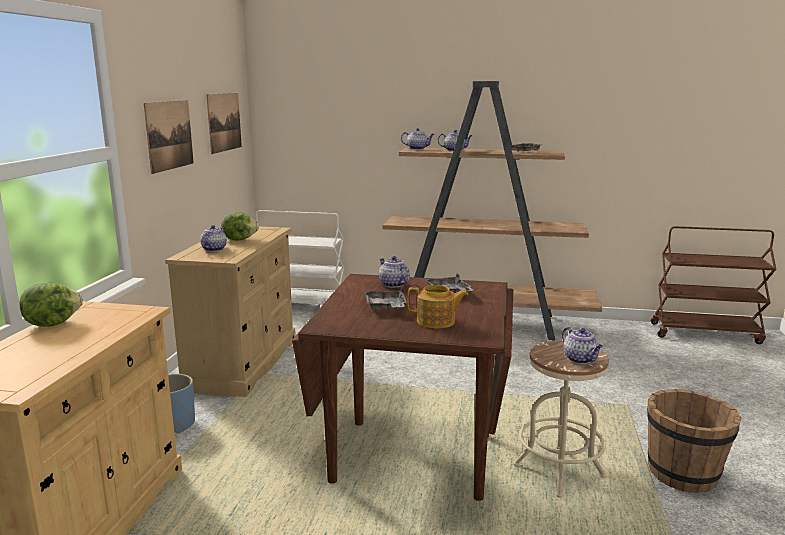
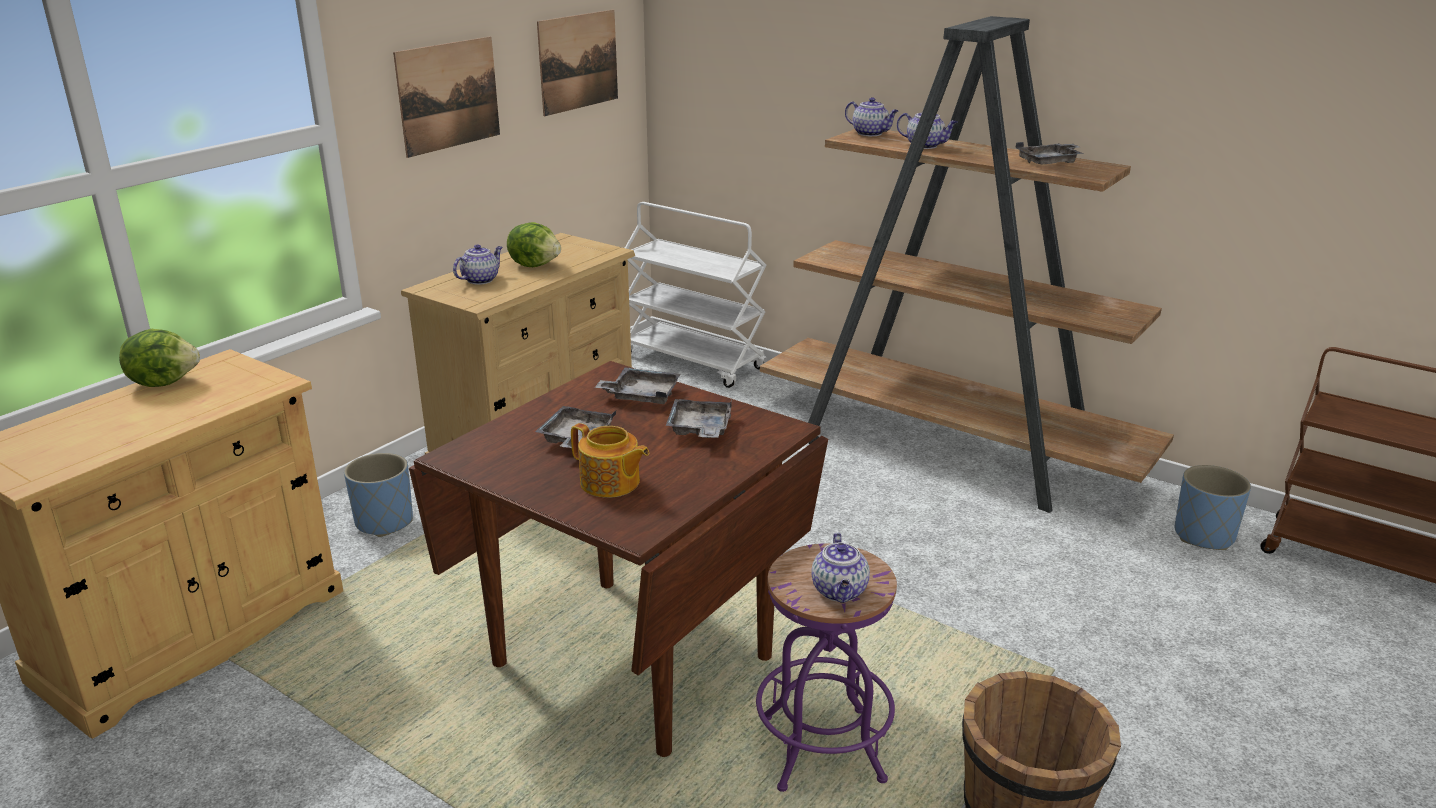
camera: 25 degrees right, 10 degrees up
teapot [379,256,410,288] -> grey tray [595,367,680,404]
beige stool [513,341,609,498] -> purple stool [756,543,897,792]
none -> blue planter [1175,465,1251,550]

